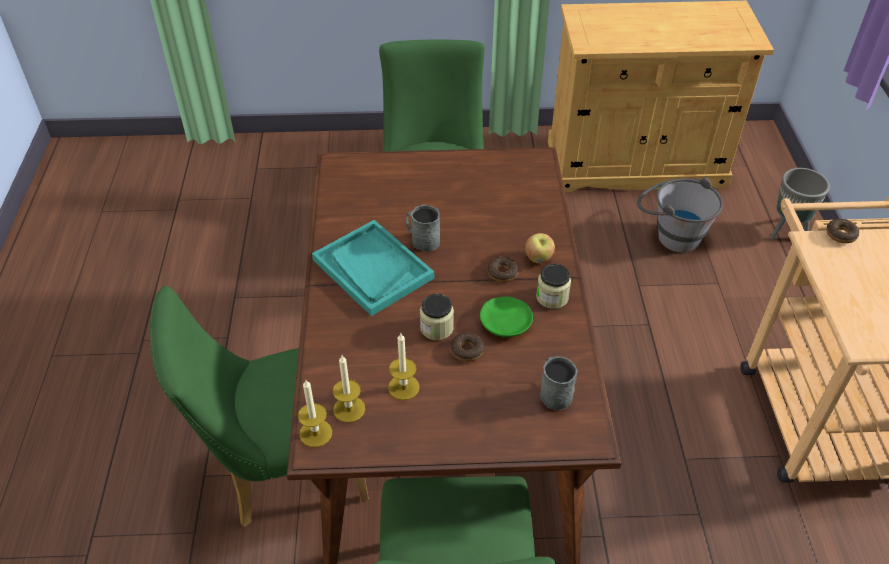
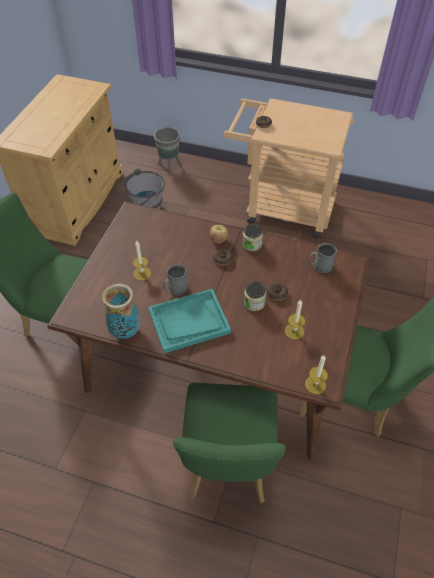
camera: 70 degrees left, 5 degrees up
candle [333,356,365,423] -> candle moved to [132,241,151,281]
green plate [480,296,533,337] -> none
none -> vase [102,284,141,339]

